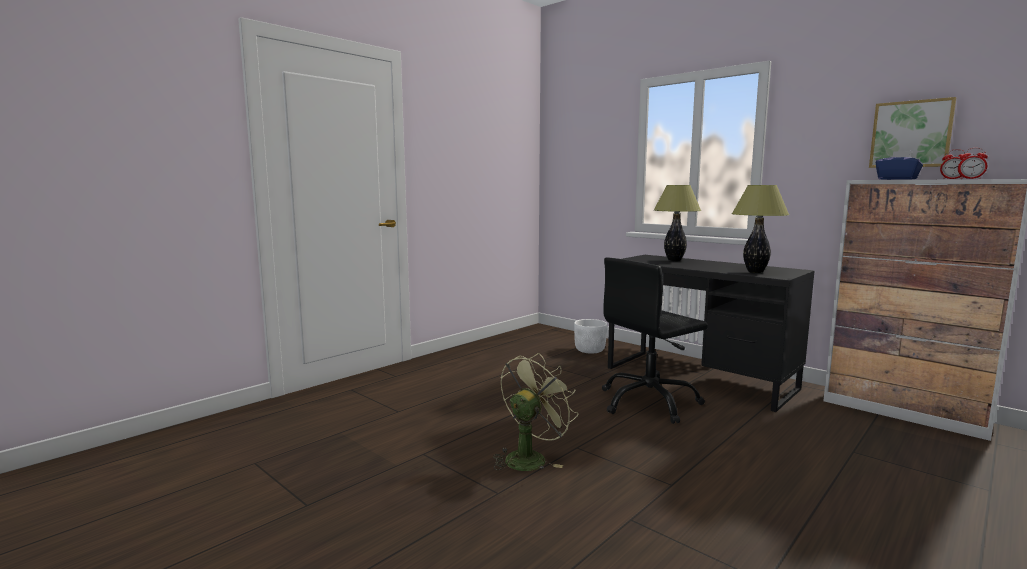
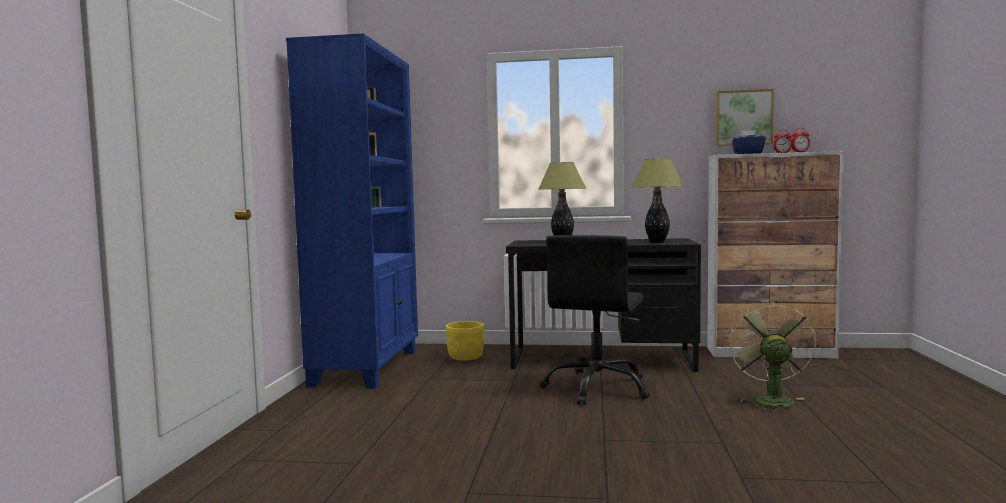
camera: 35 degrees left, 5 degrees down
green fan [493,353,578,471] -> green fan moved to [730,301,816,412]
white planter [574,319,607,354] -> yellow planter [446,321,484,361]
none -> blue bookcase [286,33,418,388]

